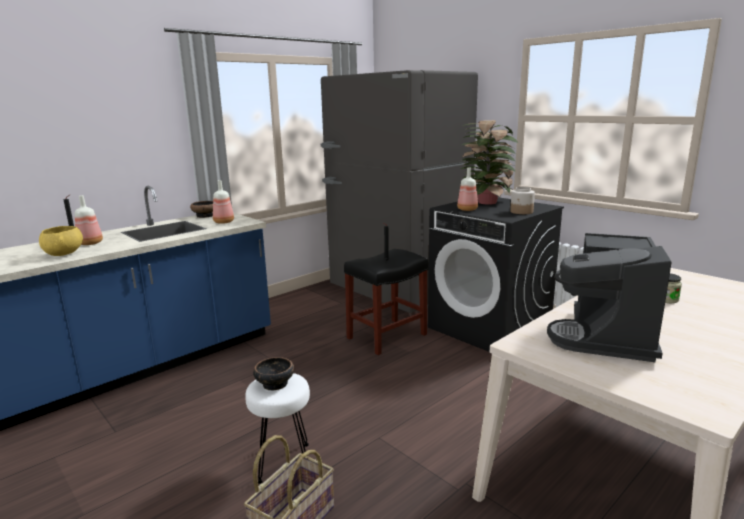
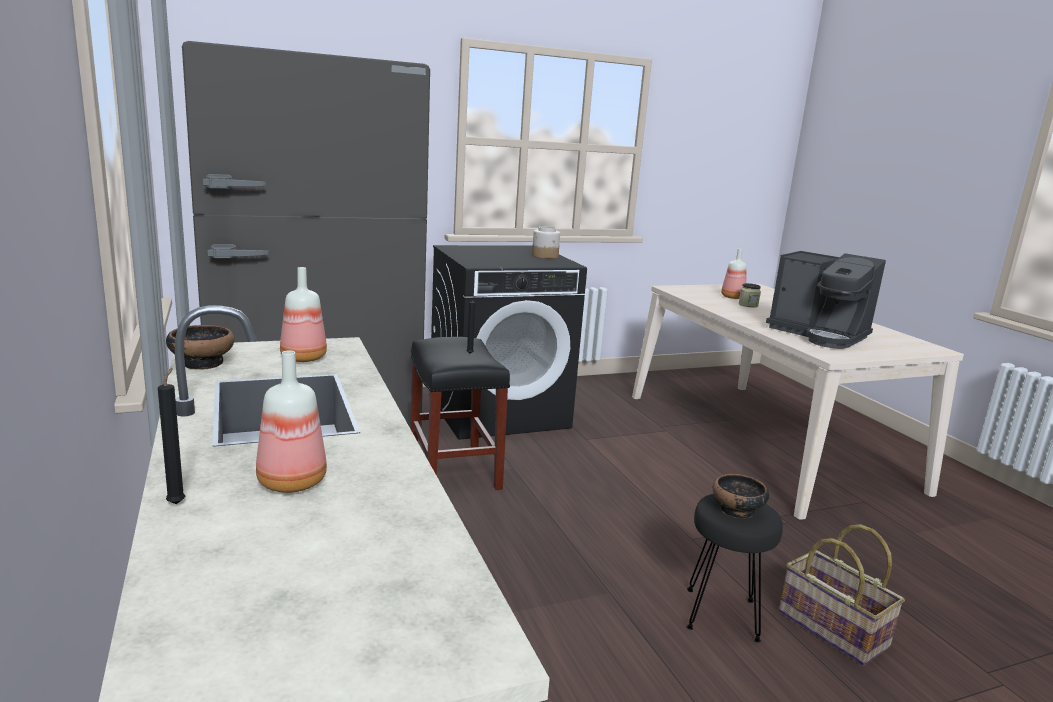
camera: 70 degrees left, 0 degrees up
yellow bowl [39,226,83,256] -> none
white stool [245,373,310,484] -> black stool [687,494,783,642]
bottle [457,168,478,211] -> bottle moved to [721,248,746,299]
potted plant [461,120,518,205] -> none

